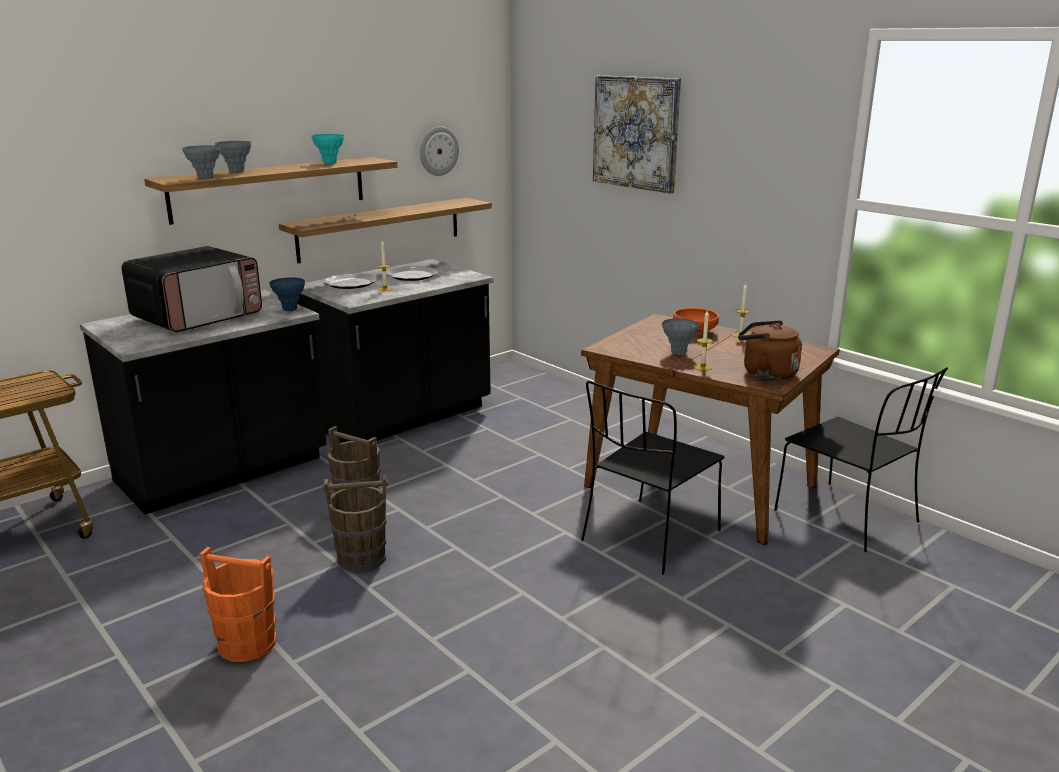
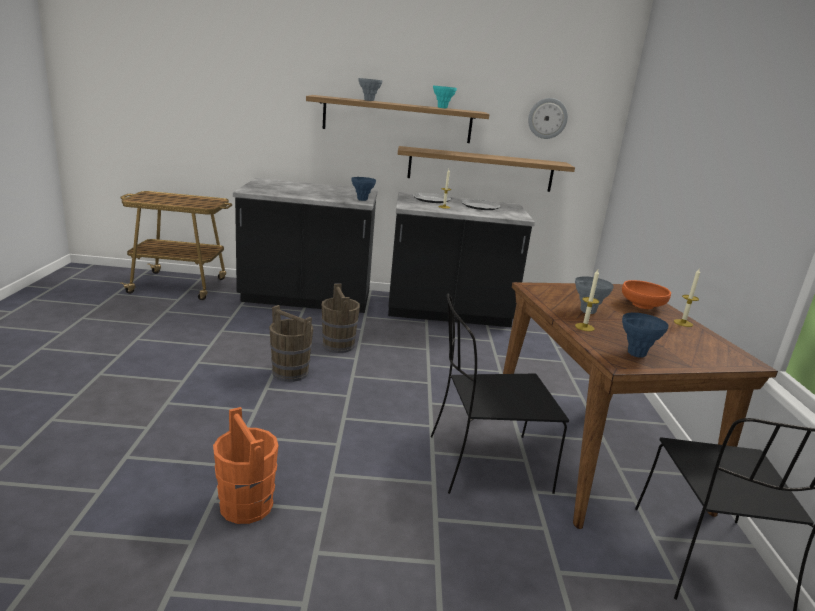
camera: 40 degrees right, 0 degrees up
microwave [121,246,262,332] -> none
grey vase [182,145,220,179] -> none
orange bucket [199,547,276,662] -> orange bucket moved to [213,407,278,524]
picture [593,75,681,194] -> none
brown kettle [738,320,802,380] -> blue vase [622,313,668,358]

